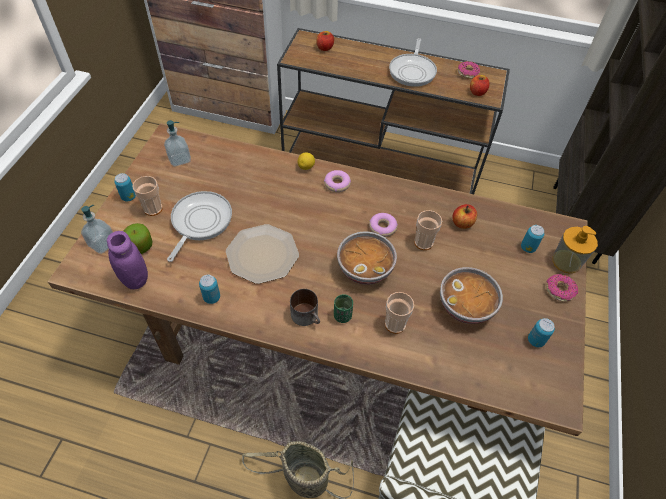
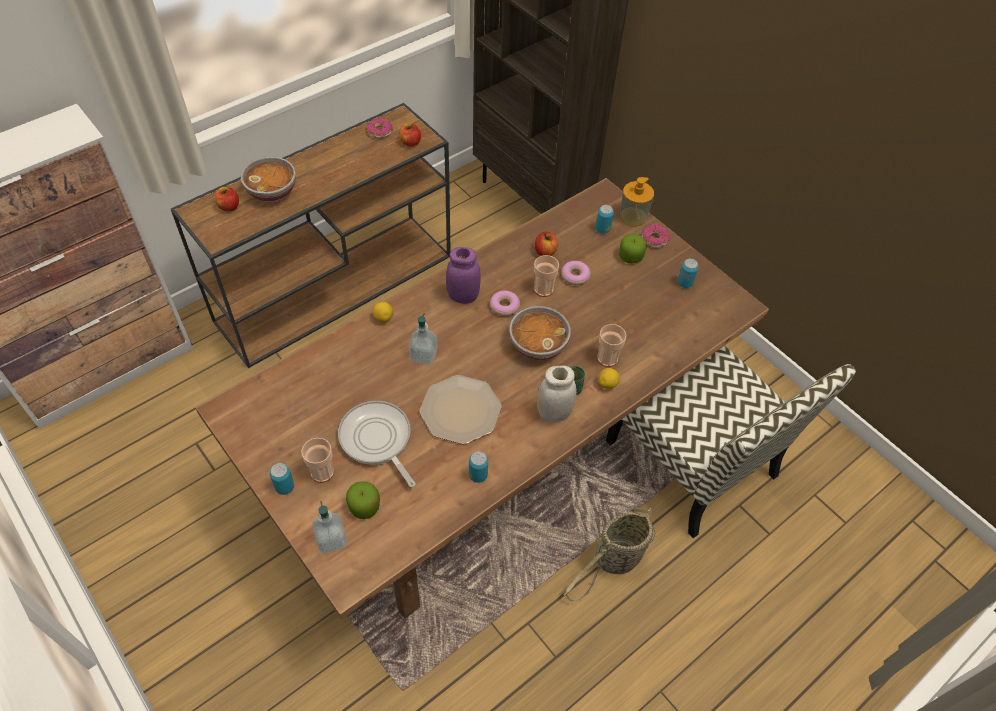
camera: 55 degrees left, 0 degrees up
purple jar [107,231,148,289] -> purple jar moved to [446,247,480,304]
soap dispenser [164,120,191,167] -> soap dispenser moved to [409,313,438,365]
mug [290,289,320,326] -> white jar [537,365,577,422]
donut [324,170,351,192] -> donut moved to [561,261,590,285]
frying pan [389,38,437,87] -> none
bowl [440,267,503,324] -> bowl moved to [241,157,296,202]
none -> lemon [598,368,620,389]
none -> apple [619,234,647,264]

